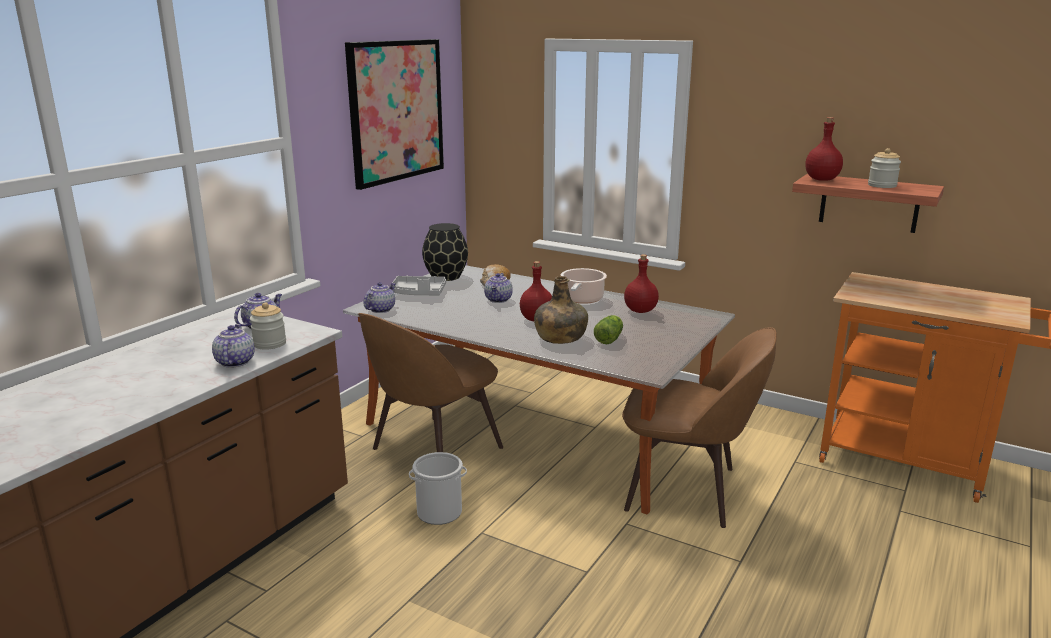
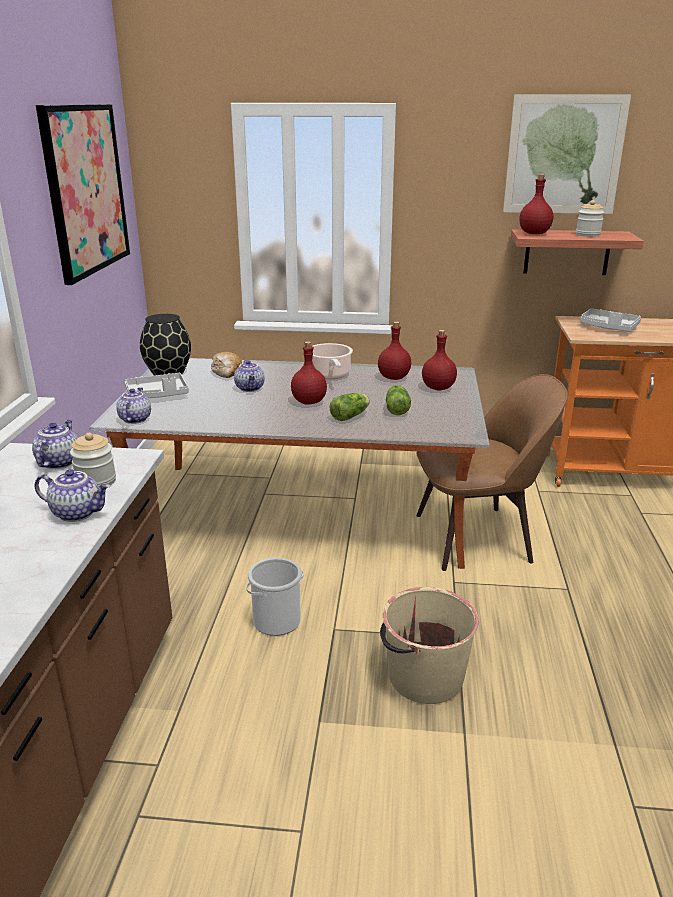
camera: 25 degrees left, 5 degrees up
teapot [212,324,255,368] -> teapot turned 135 degrees clockwise [35,469,110,522]
brown chair [358,313,503,452] -> none
green bottle [534,276,588,344] -> lettuce [329,393,370,421]
none -> beige bucket [380,587,479,704]
none -> red bottle [422,330,457,390]
none -> picture [503,94,631,214]
none -> grey tray [580,309,641,332]

